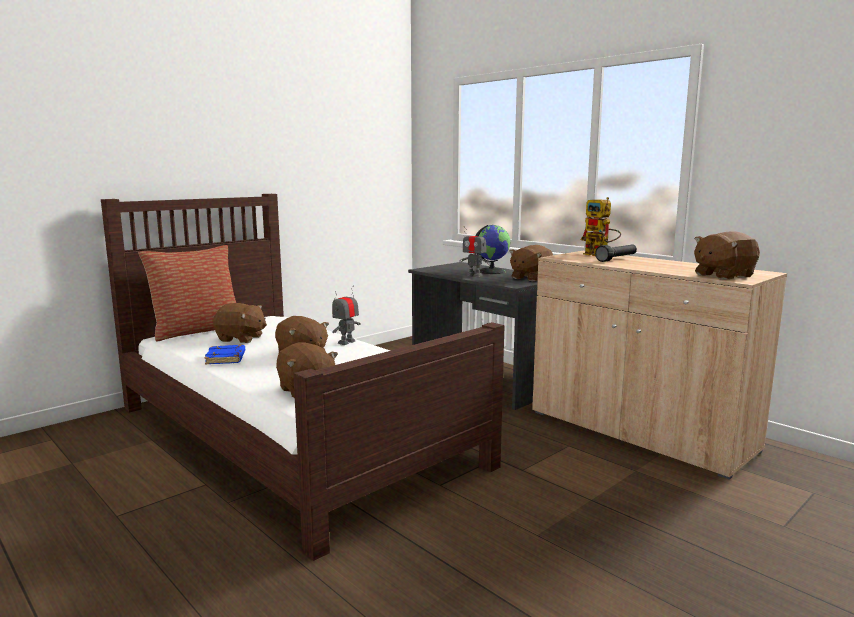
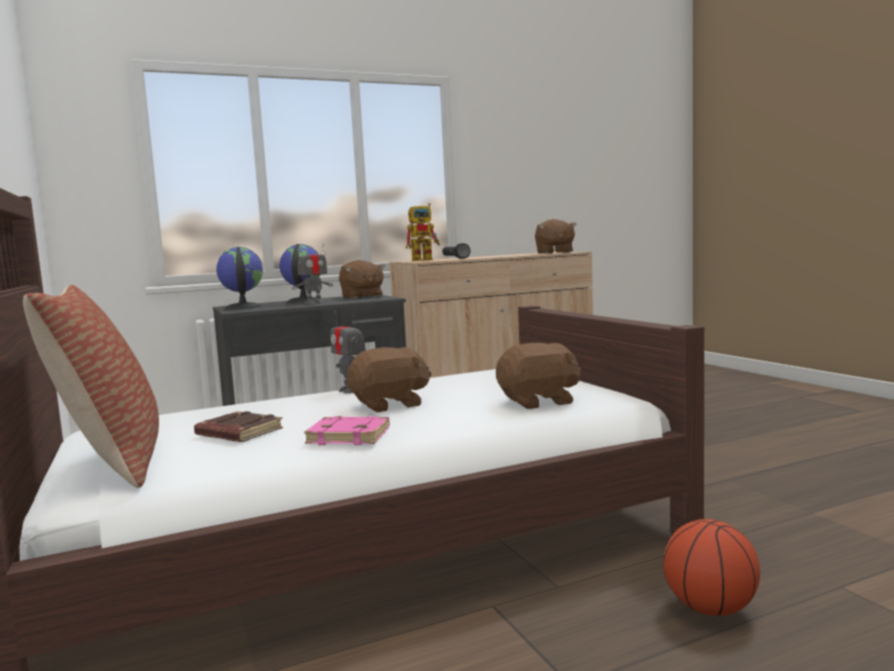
camera: 70 degrees left, 5 degrees down
blue book [204,345,245,364] -> pink book [304,416,390,445]
brown plush toy [213,303,267,343] -> brown book [194,411,283,442]
none -> globe [216,247,263,309]
none -> basketball [663,519,760,616]

